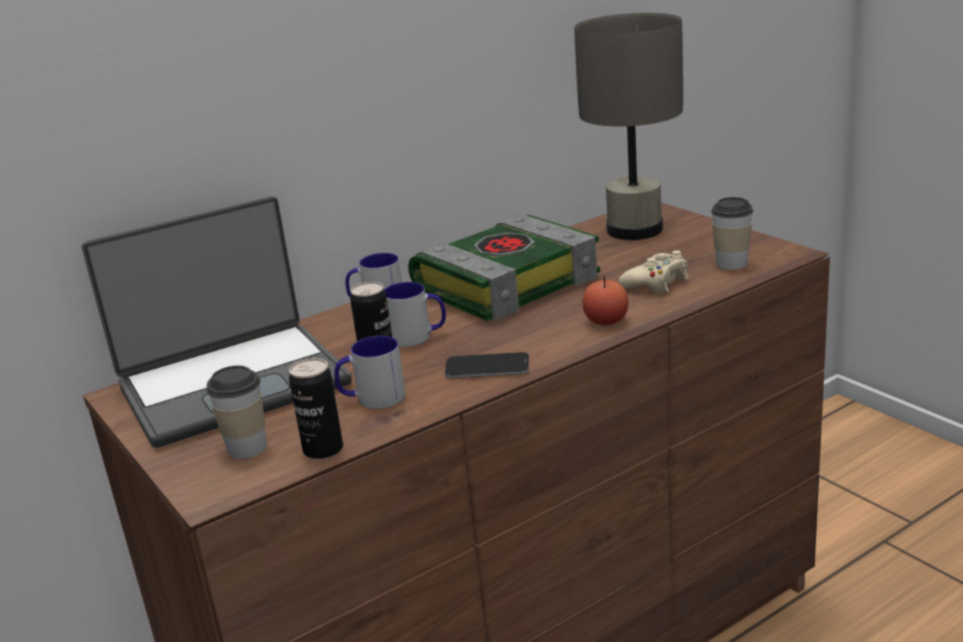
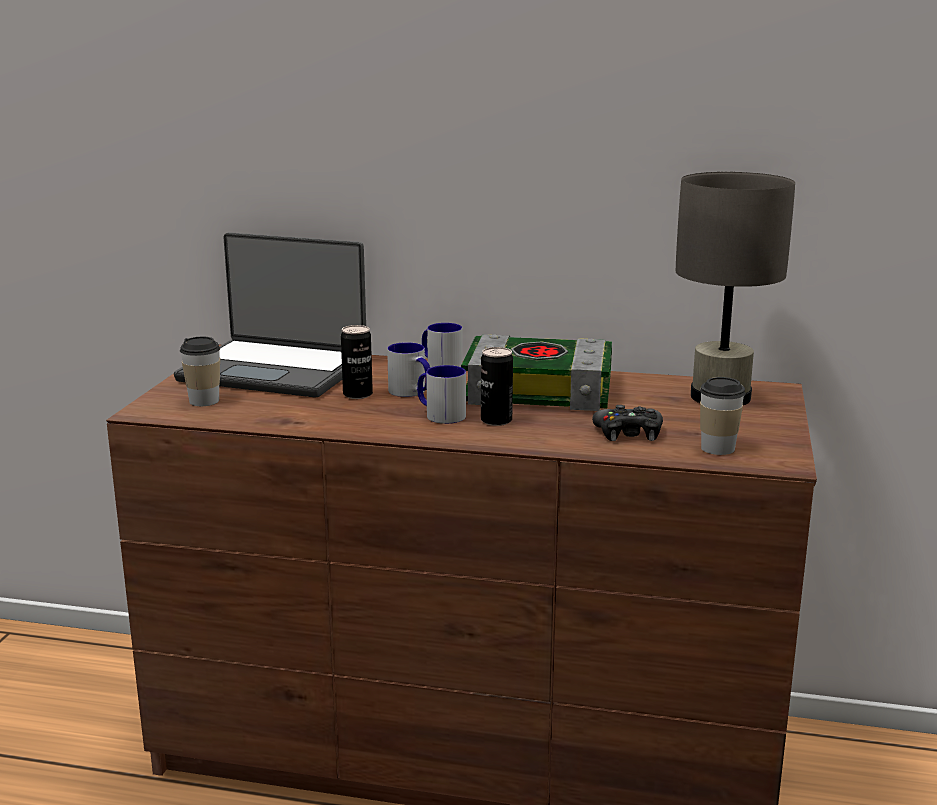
camera: 45 degrees right, 5 degrees down
can [289,358,343,459] -> can moved to [481,347,513,426]
mug [334,336,405,409] -> mug moved to [417,365,466,424]
phone [445,352,529,378] -> none
apple [582,275,628,326] -> none
beige game controller [618,250,689,294] -> black game controller [592,405,663,441]

